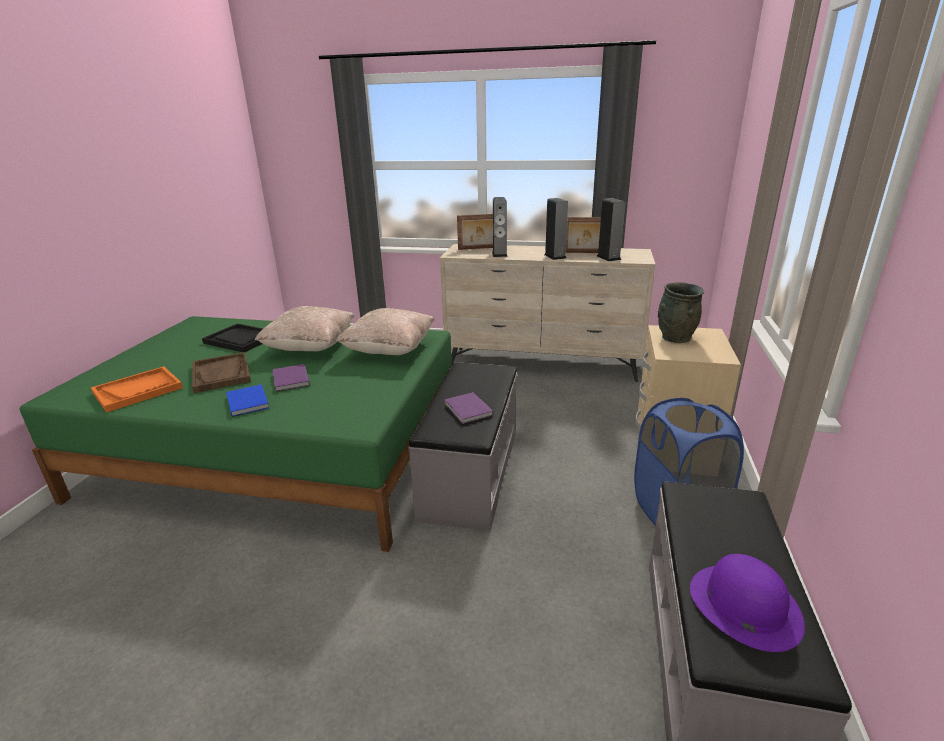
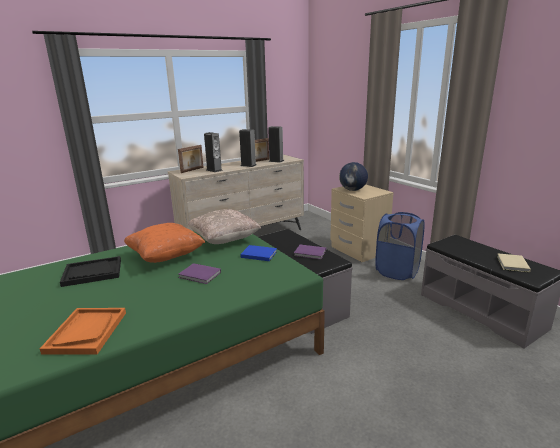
camera: 45 degrees left, 5 degrees down
brown tray [192,352,251,393] -> none
blue book [226,384,269,417] -> blue book moved to [240,245,277,261]
beige pillow [255,306,355,351] -> orange pillow [124,223,205,263]
grey vase [658,282,704,343] -> globe [339,162,368,191]
purple hat [690,554,805,652] -> beige book [497,253,531,272]

